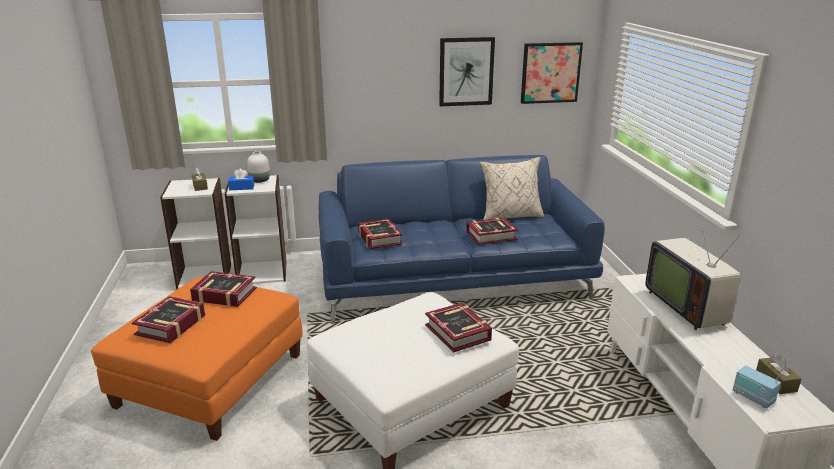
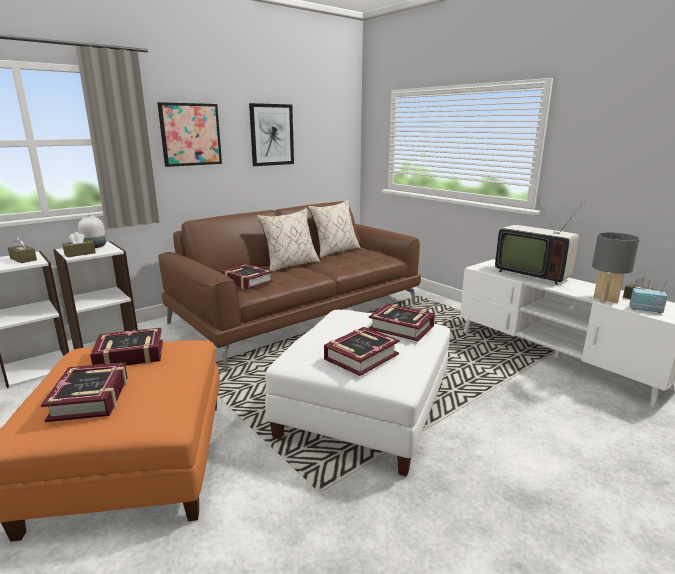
camera: 30 degrees left, 5 degrees down
blue tissue box [228,168,254,190] -> brown tissue box [62,232,96,257]
blue sofa [318,155,605,324] -> brown sofa [158,201,421,372]
book [466,218,518,245] -> book moved to [324,327,400,376]
picture [521,42,583,104] -> picture moved to [157,102,222,167]
none -> beige pillow [257,208,320,272]
none -> grey table lamp [592,232,640,303]

